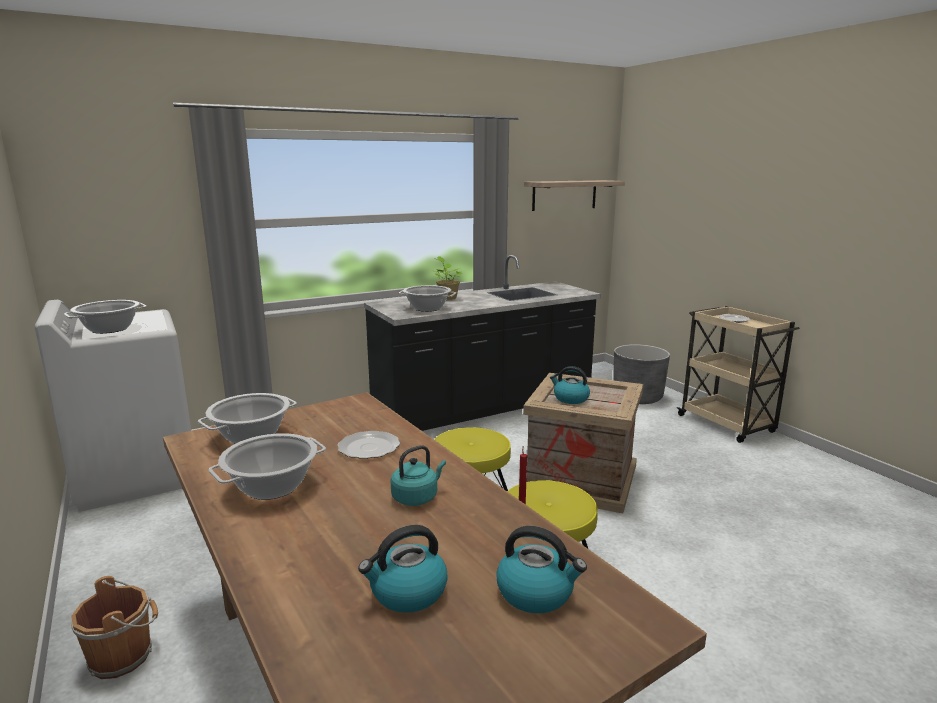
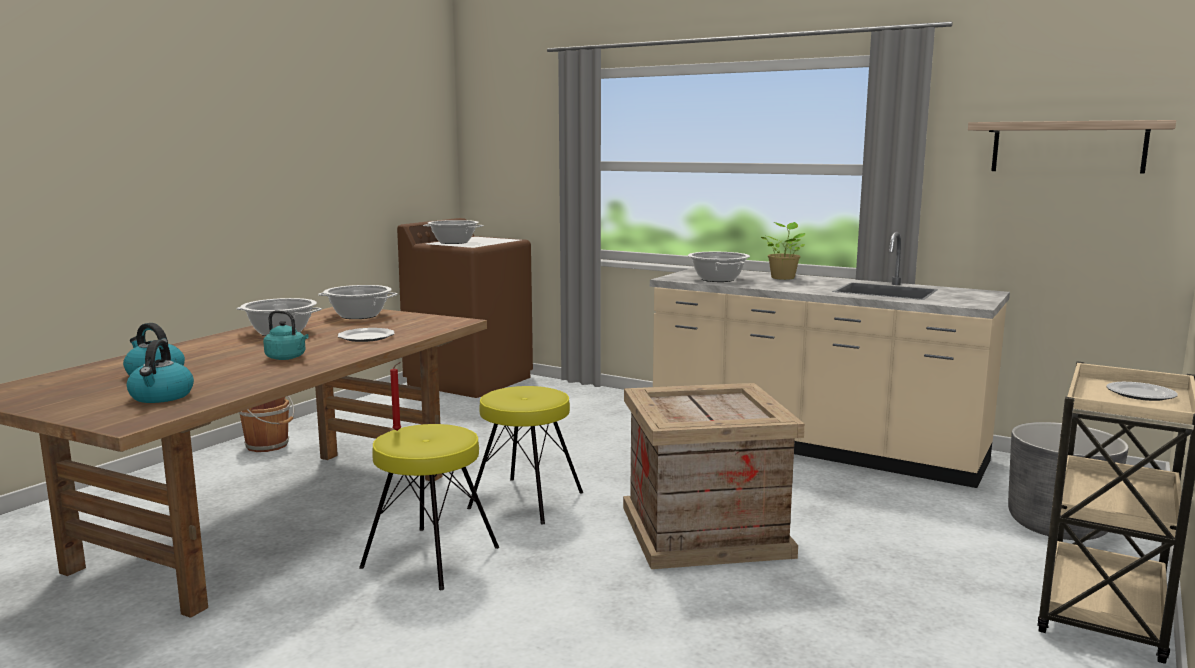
camera: 60 degrees right, 5 degrees down
white washing machine [35,300,191,512] -> brown washing machine [397,218,533,398]
black counter [364,255,601,431] -> beige counter [650,232,1010,488]
kettle [550,366,590,404] -> none

